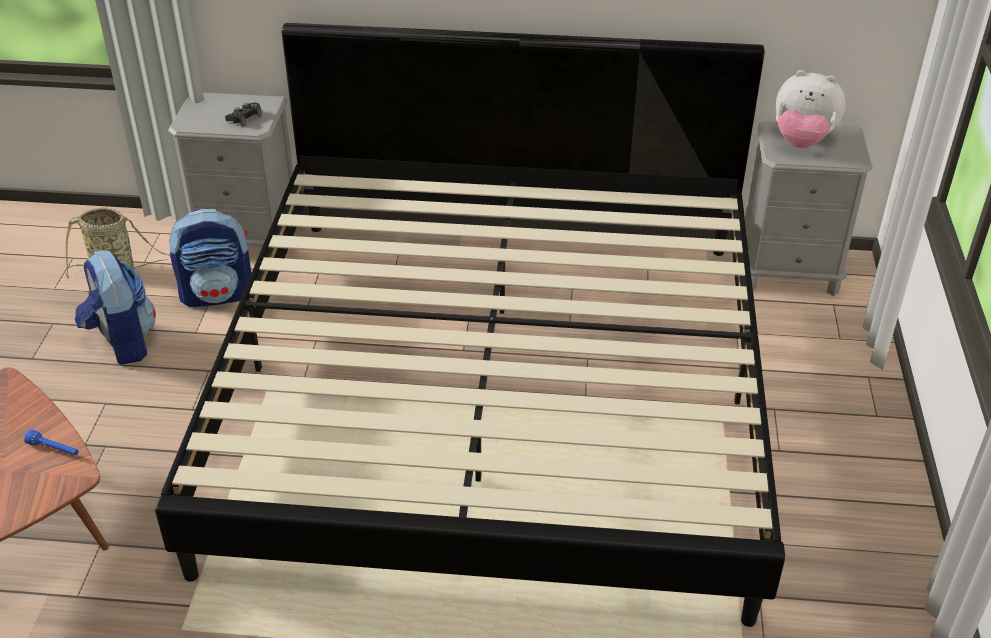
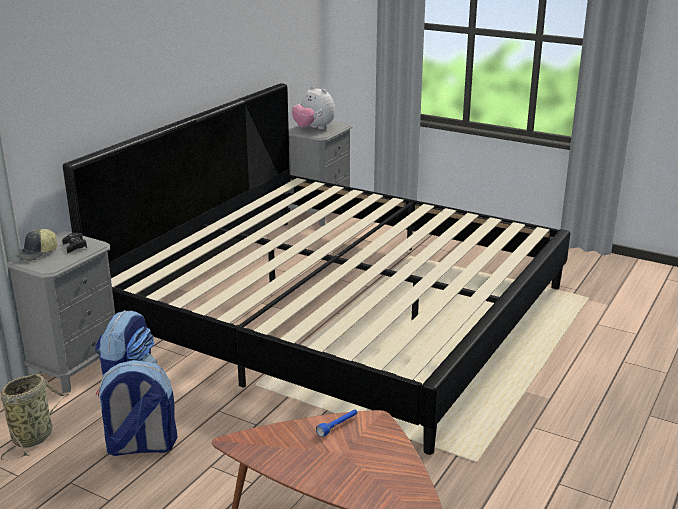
camera: 65 degrees left, 15 degrees down
plush toy [776,70,846,148] -> plush toy turned 90 degrees clockwise [292,86,335,130]
none -> cap [16,229,57,261]

